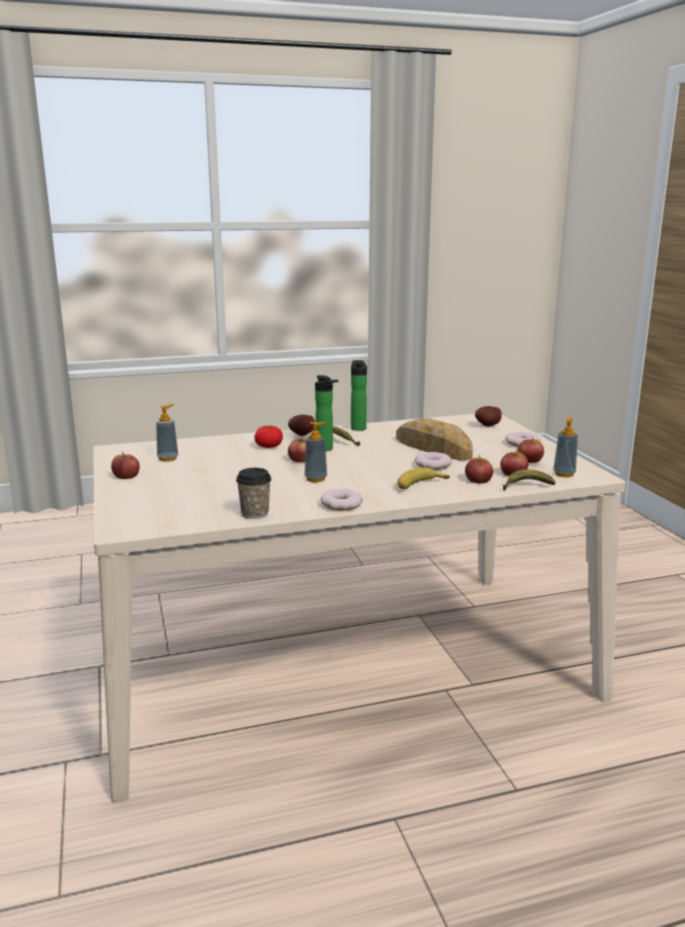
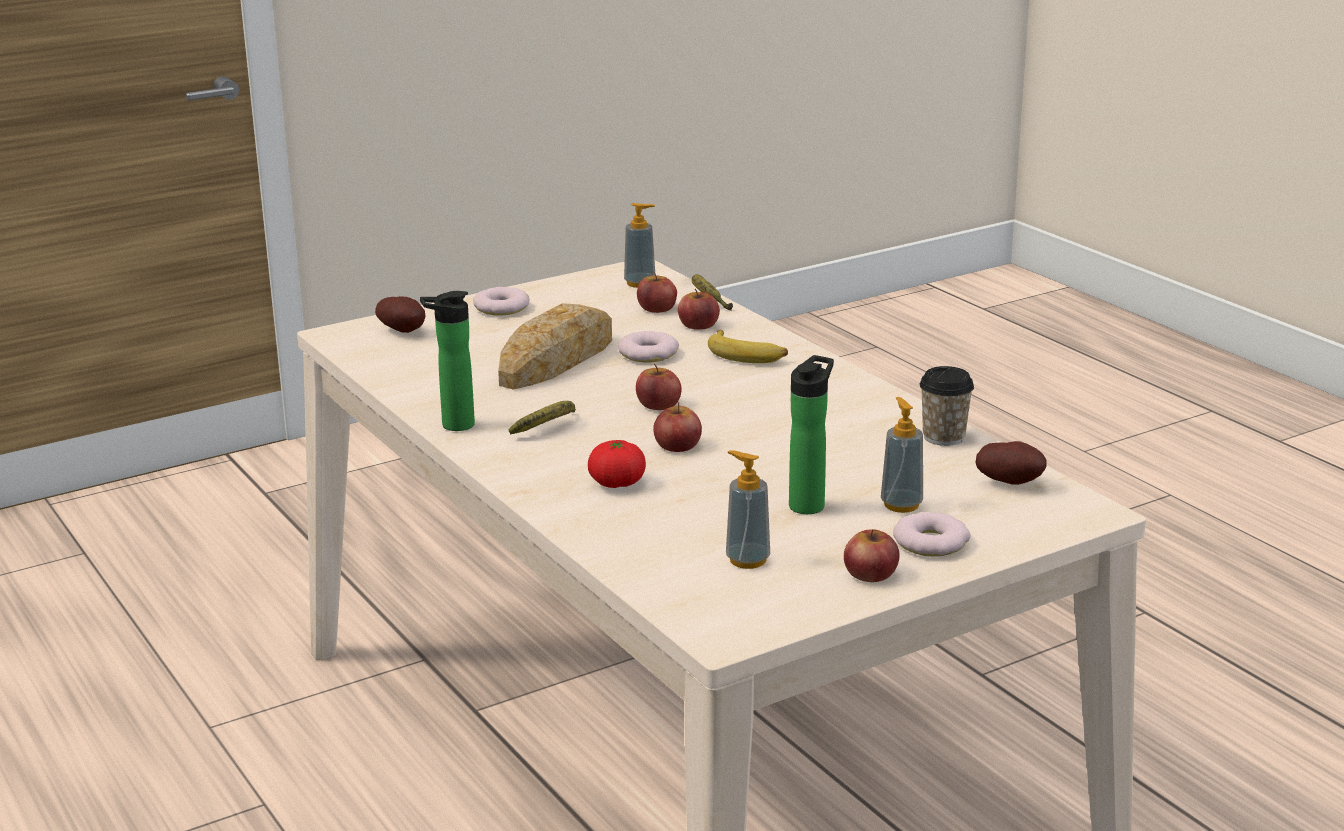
camera: 105 degrees left, 5 degrees up
potato [288,415,315,436] -> potato moved to [975,441,1047,485]
soap dispenser [305,422,327,482] -> soap dispenser moved to [881,397,923,513]
bottle [315,375,338,451] -> bottle moved to [789,355,834,514]
donut [320,488,363,511] -> donut moved to [893,512,971,557]
apple [517,437,544,463] -> apple moved to [636,364,681,410]

